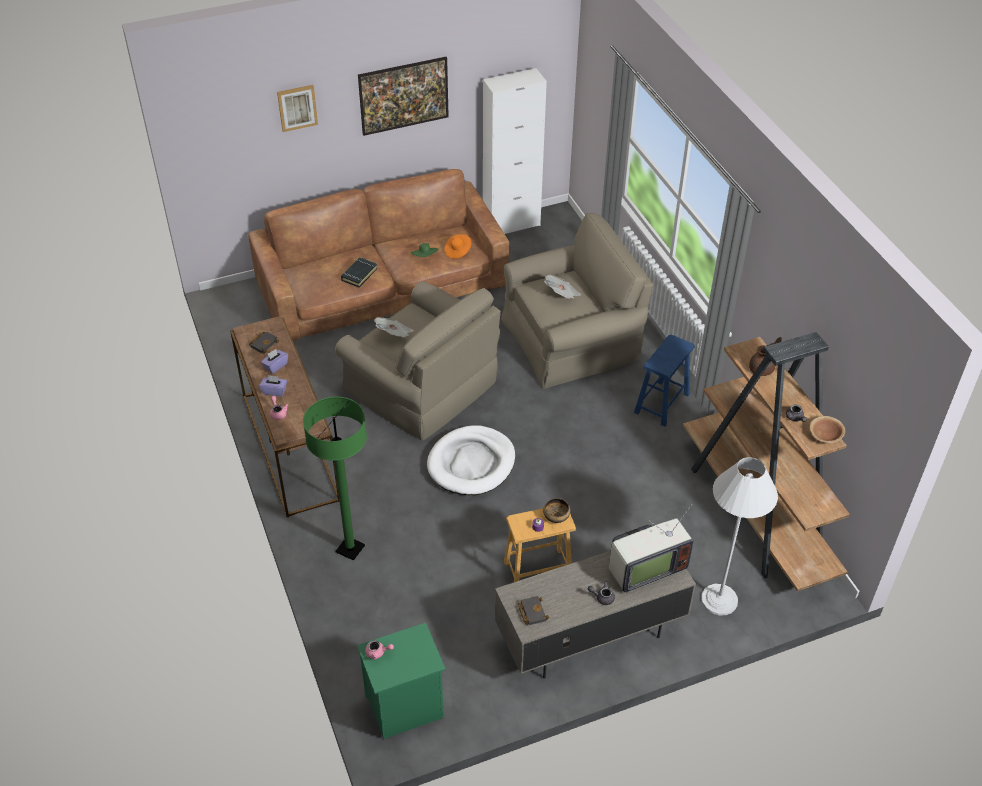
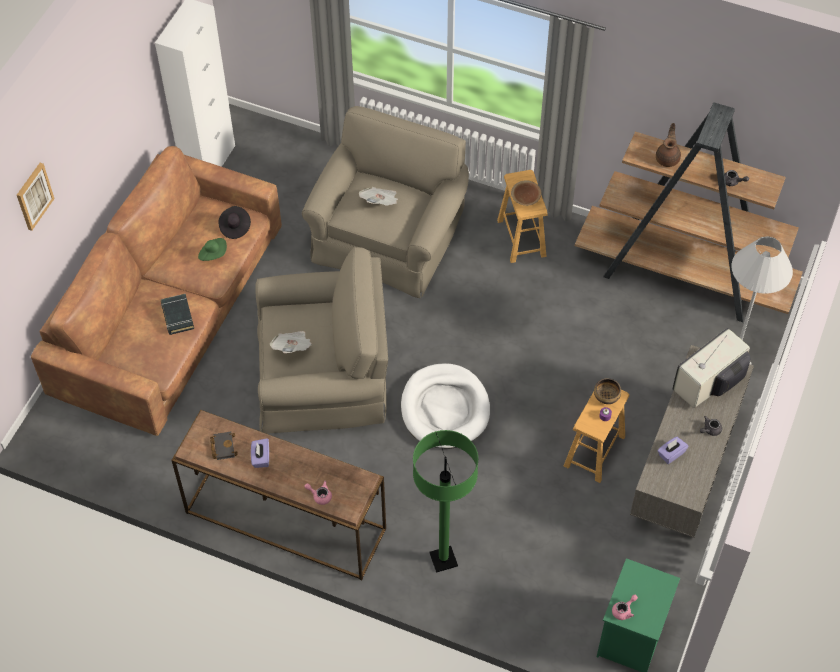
camera: 45 degrees left, 10 degrees up
purple tissue box [259,375,287,396] -> purple tissue box moved to [657,437,689,464]
picture [358,57,449,136] -> none
orange hat [444,234,472,259] -> black hat [218,206,251,239]
black book [518,596,549,625] -> none
television [609,503,693,593] -> television turned 150 degrees counterclockwise [673,328,751,408]
blue stool [634,334,695,427] -> brown stool [497,170,548,263]
brown bowl [809,416,845,443] -> brown bowl moved to [511,180,541,206]

